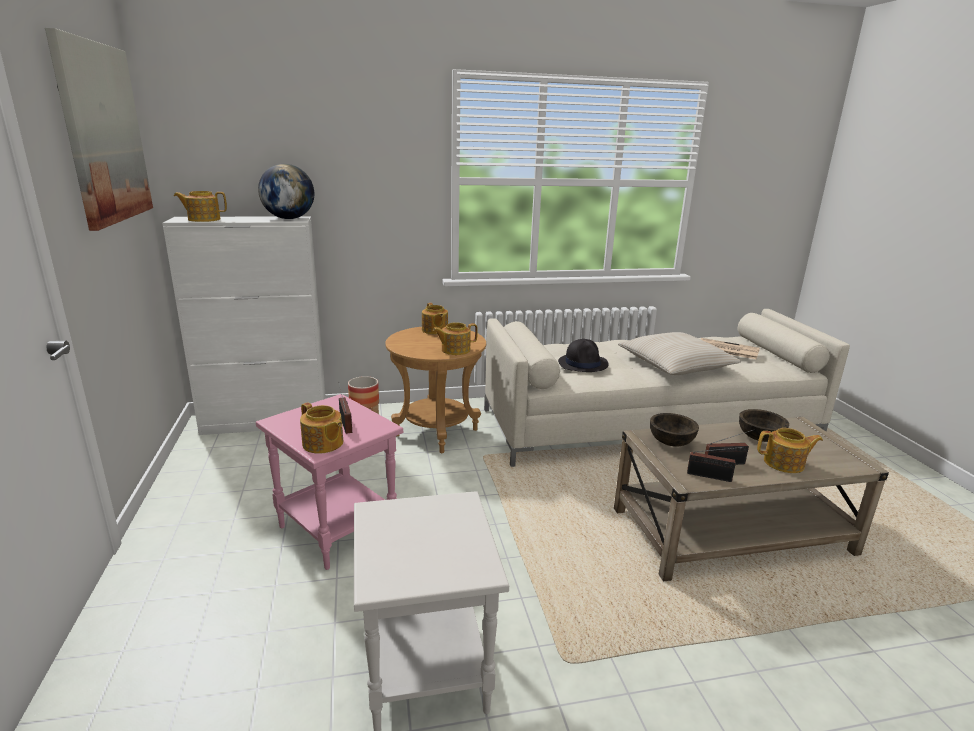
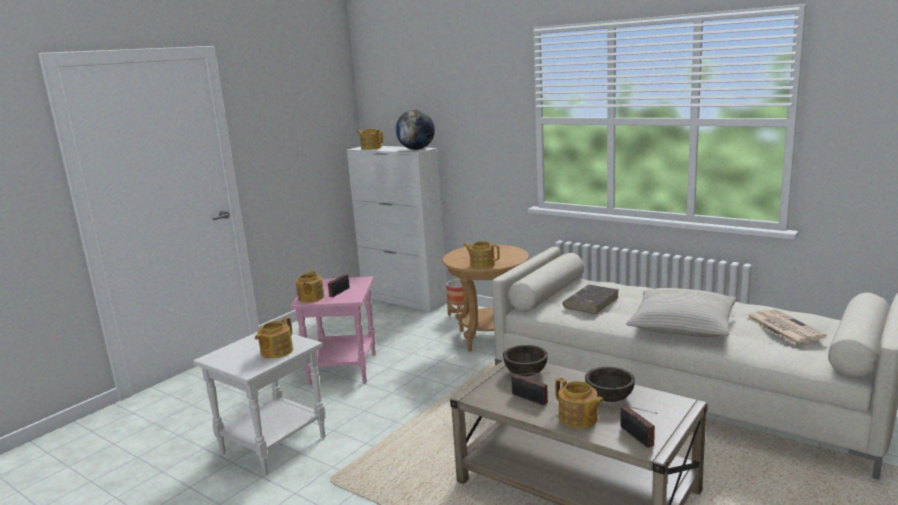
camera: 50 degrees right, 5 degrees down
picture [45,28,153,231] -> none
teapot [422,303,448,334] -> teapot moved to [255,317,293,358]
black hat [558,339,609,372] -> brown book [563,285,619,314]
radio [687,447,744,482] -> radio moved to [620,406,657,448]

